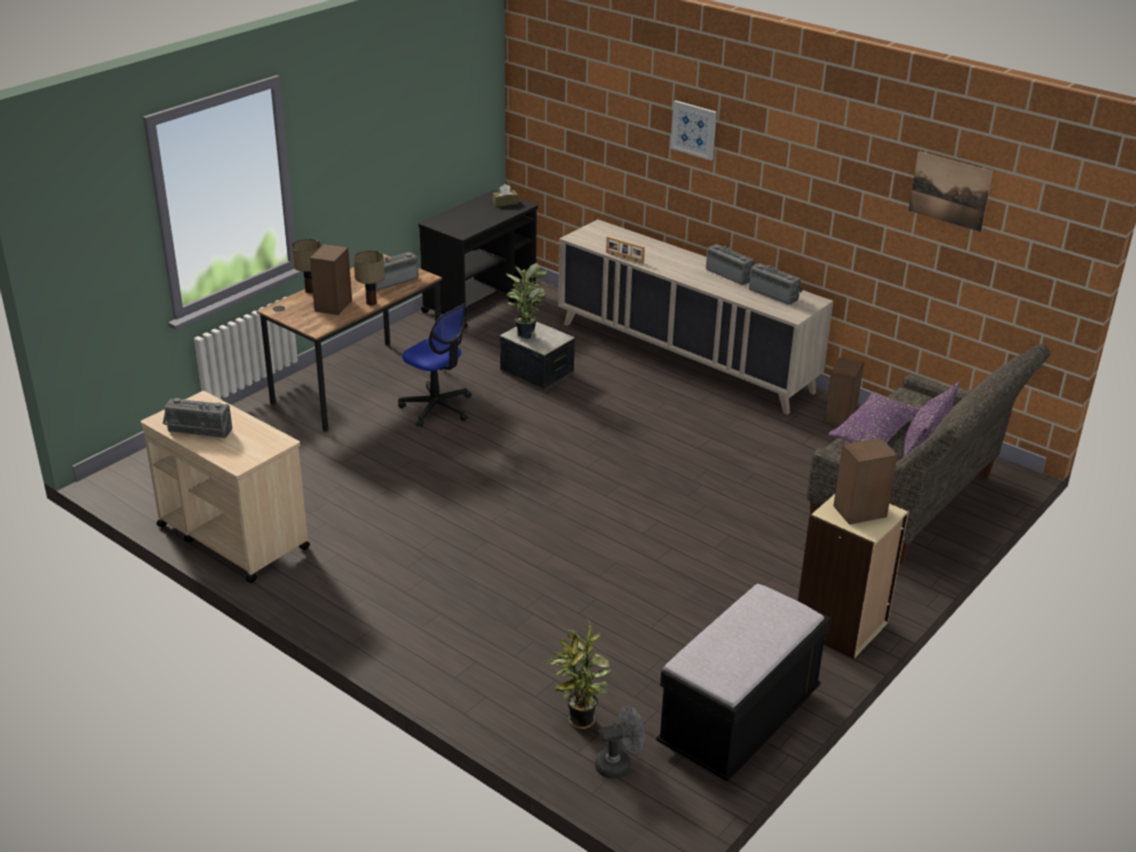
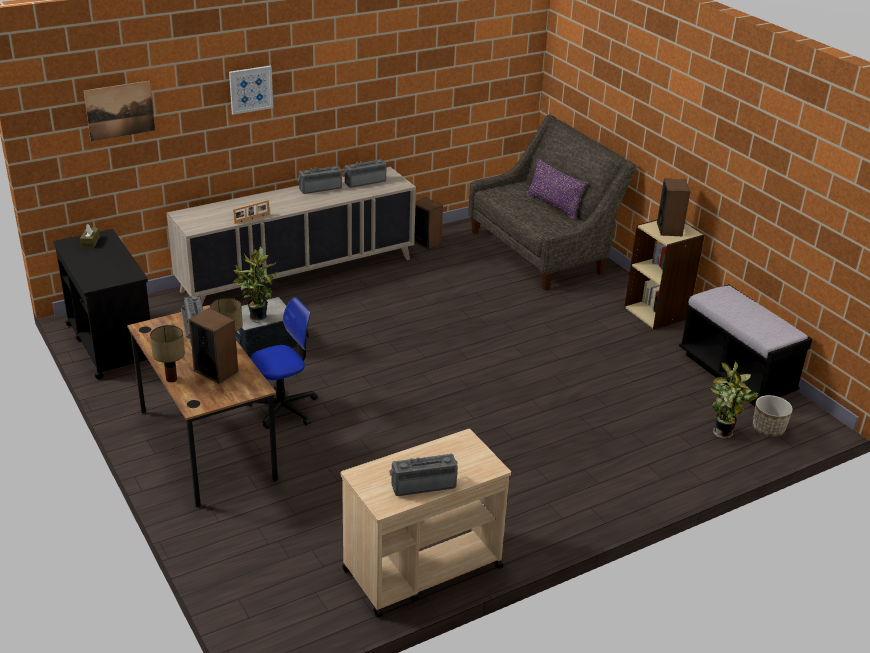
camera: 70 degrees left, 0 degrees up
radio [163,398,232,438] -> radio turned 135 degrees counterclockwise [389,453,458,496]
grey fan [595,705,645,779] -> planter [753,395,793,437]
purple pillow [828,392,921,443] -> none
picture [909,151,993,232] -> picture moved to [84,81,155,141]

